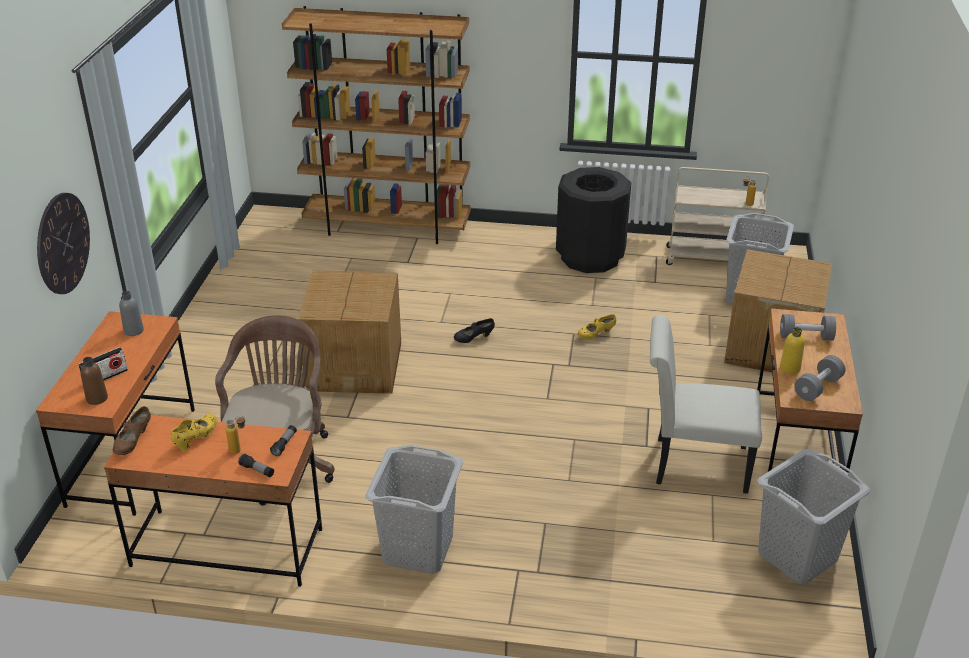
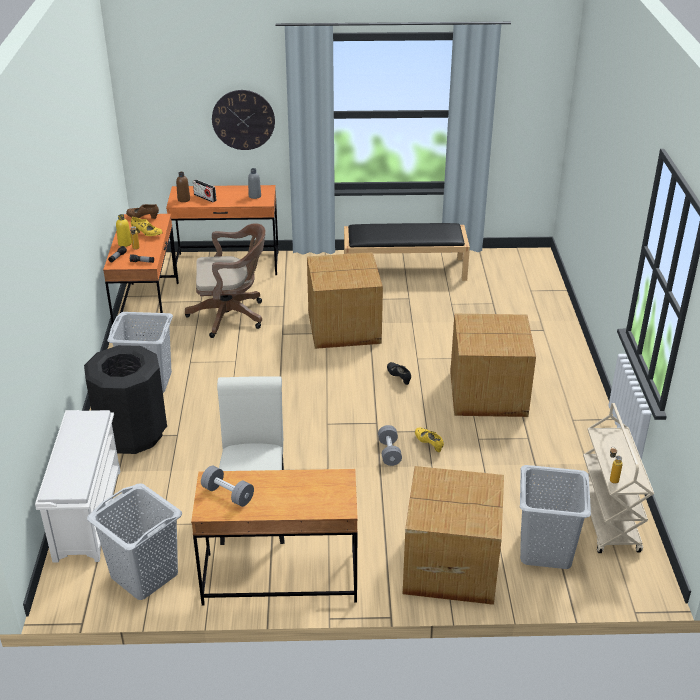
camera: 80 degrees right, 0 degrees up
brown bookcase [282,6,471,244] -> none
black trash can [556,167,631,273] -> black trash can moved to [84,345,167,454]
grey dumbbell [780,314,836,340] -> grey dumbbell moved to [378,425,402,466]
yellow bottle [780,327,805,374] -> yellow bottle moved to [116,214,132,247]
none -> white shoe rack [35,410,120,563]
none -> black bench [344,223,470,281]
none -> cardboard box [450,314,536,417]

